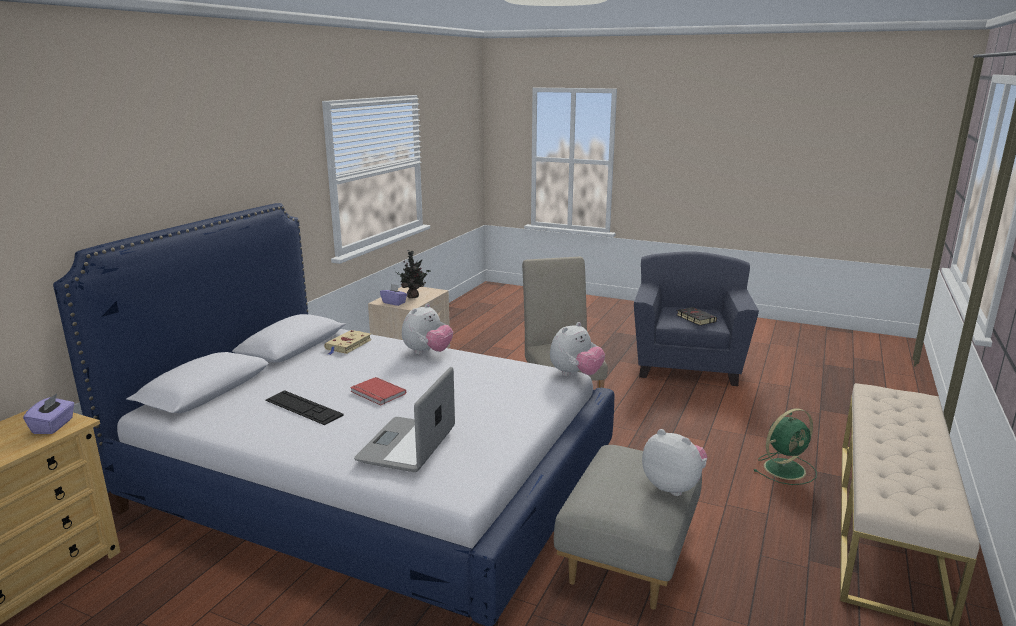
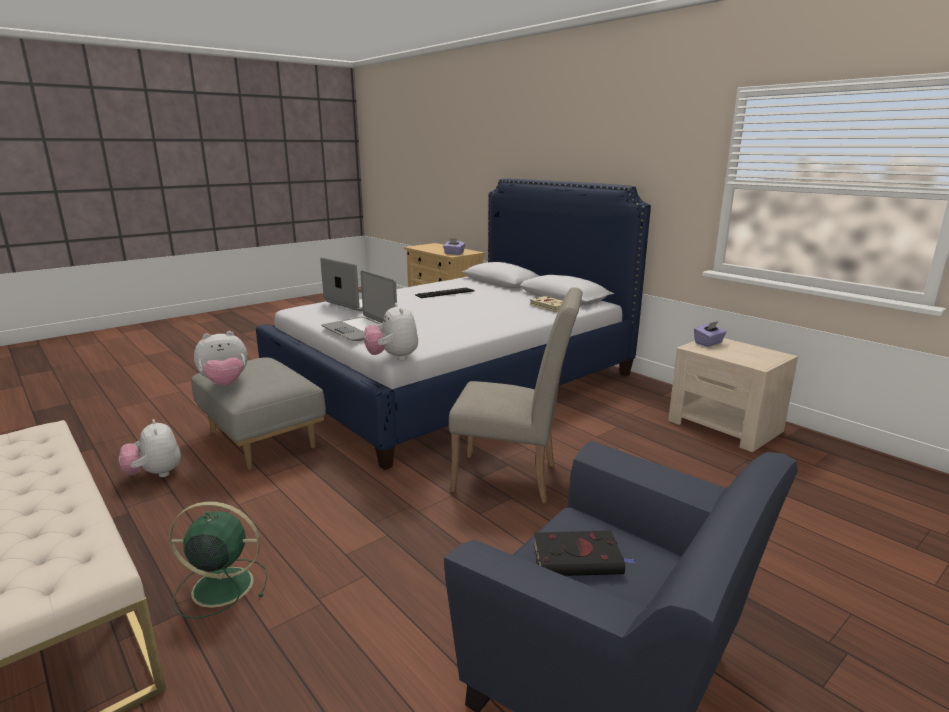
camera: 115 degrees right, 0 degrees up
red book [350,377,406,405] -> none
potted plant [394,250,431,298] -> none
plush toy [402,303,453,354] -> plush toy moved to [119,419,181,477]
green fan [753,408,817,485] -> green fan turned 90 degrees clockwise [169,502,267,619]
none -> laptop [321,270,397,341]

